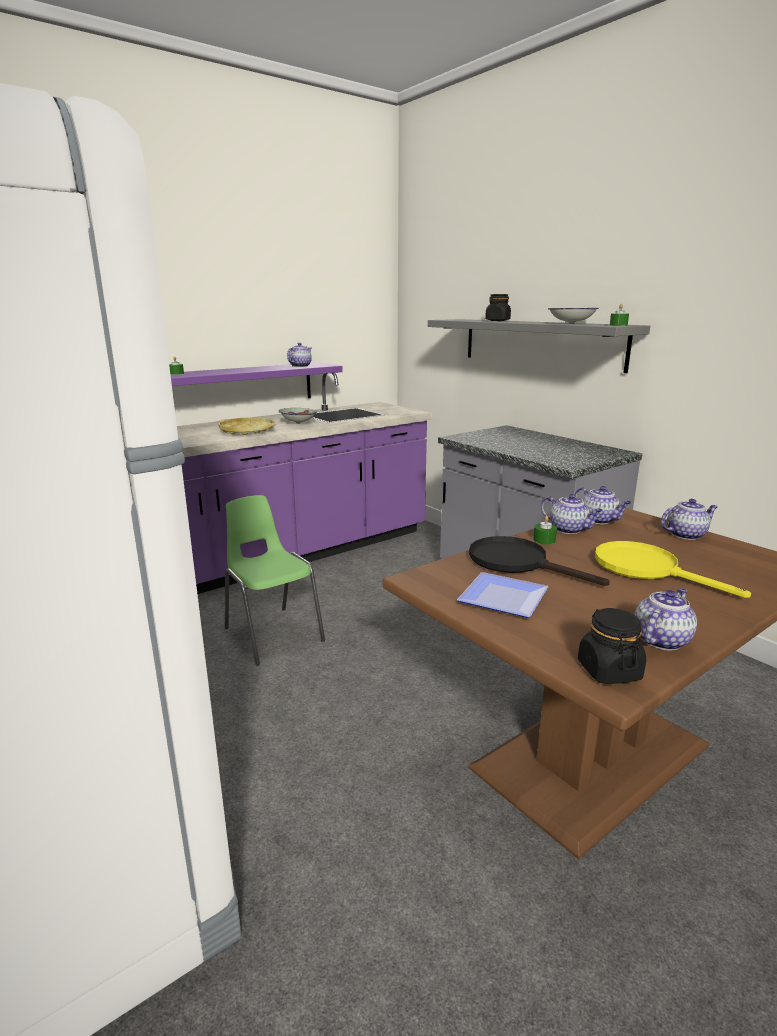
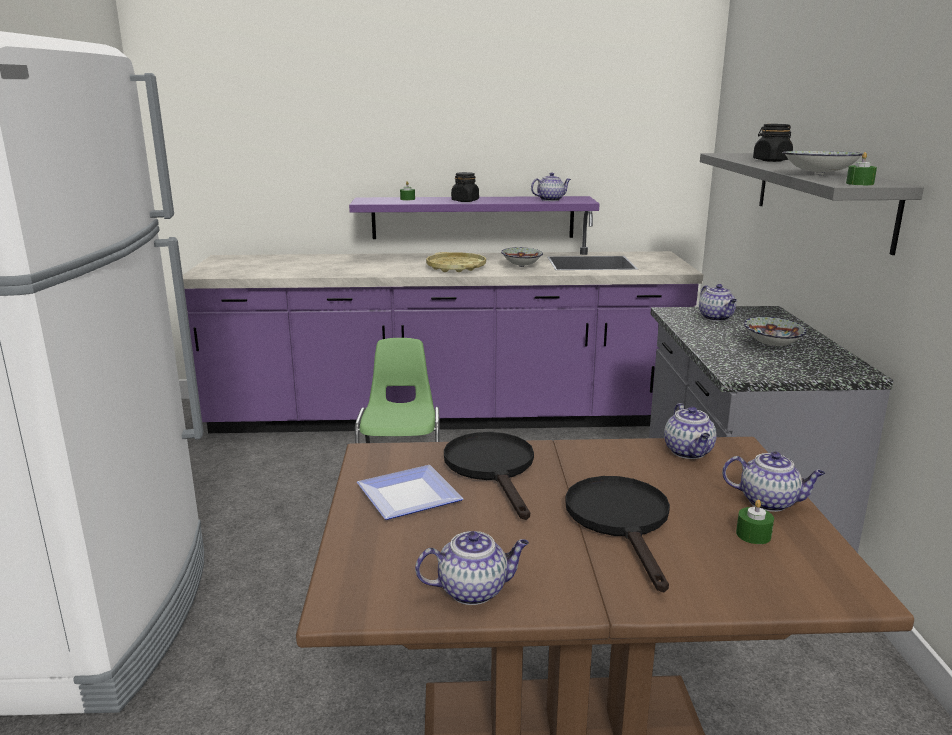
camera: 35 degrees right, 0 degrees up
green candle [533,516,557,544] -> green candle moved to [736,499,774,544]
teapot [541,494,603,534] -> teapot moved to [699,284,737,321]
black jar [578,608,646,684] -> black jar moved to [451,172,479,202]
yellow frying pan [595,541,751,598] -> black frying pan [565,476,670,592]
none -> bowl [744,317,807,347]

